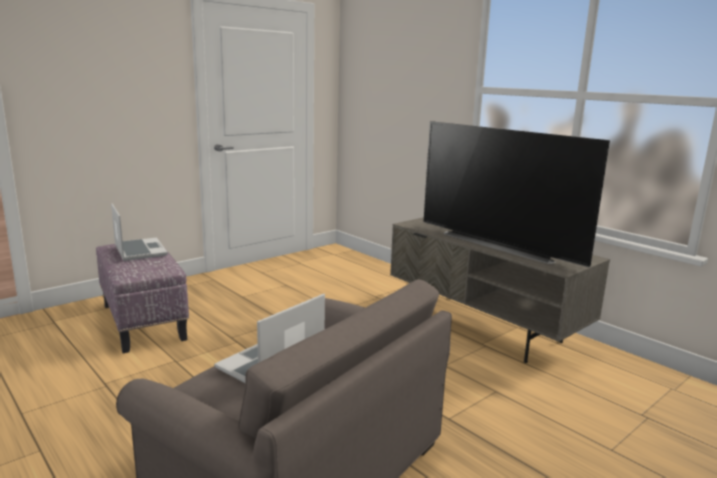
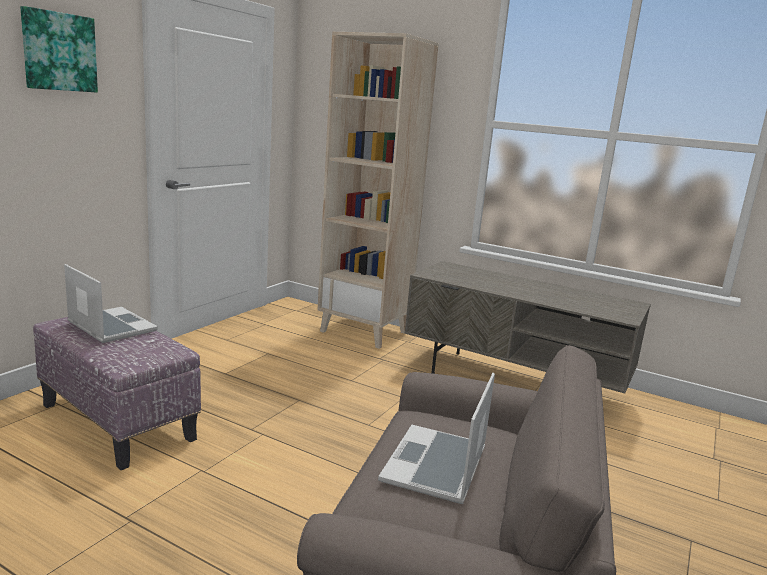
camera: 20 degrees left, 0 degrees up
television [424,121,610,268] -> none
none -> picture [20,6,98,93]
none -> beige bookcase [318,32,439,349]

